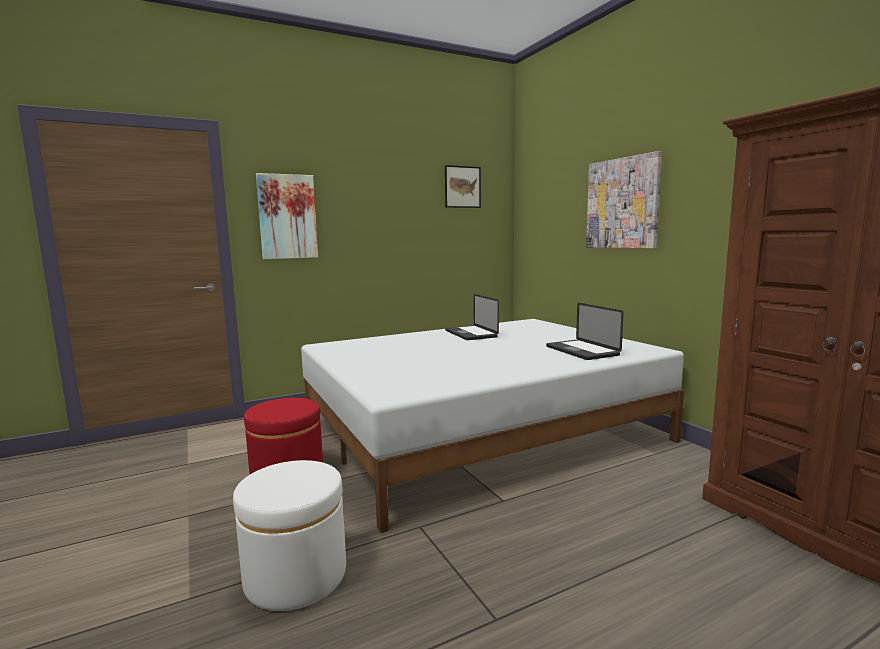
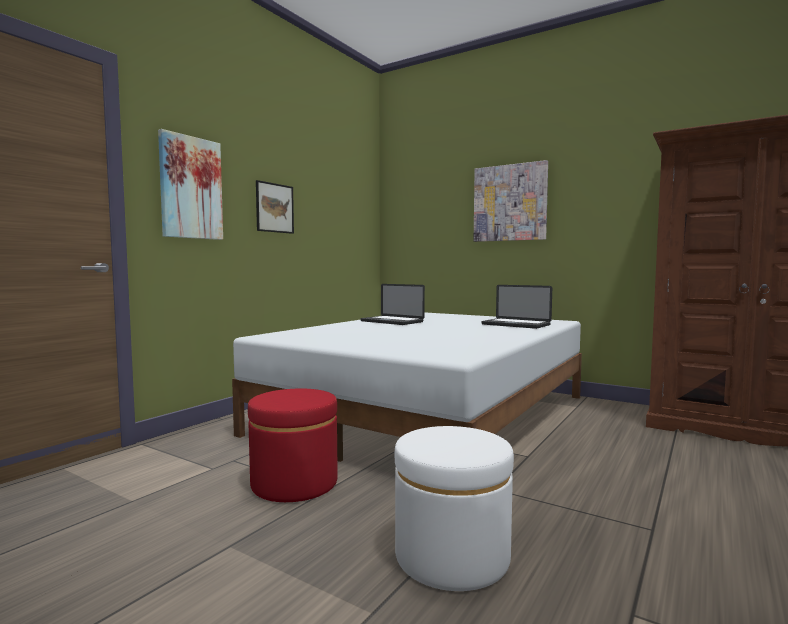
camera: 30 degrees left, 5 degrees down
picture [445,165,481,208] -> picture moved to [256,180,294,234]

